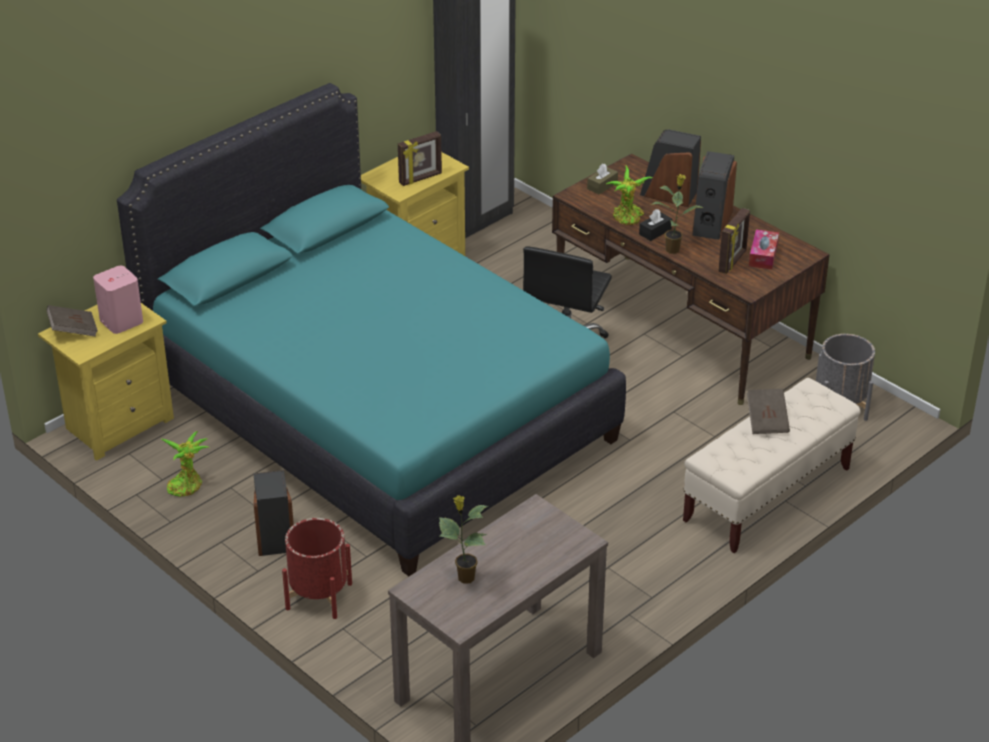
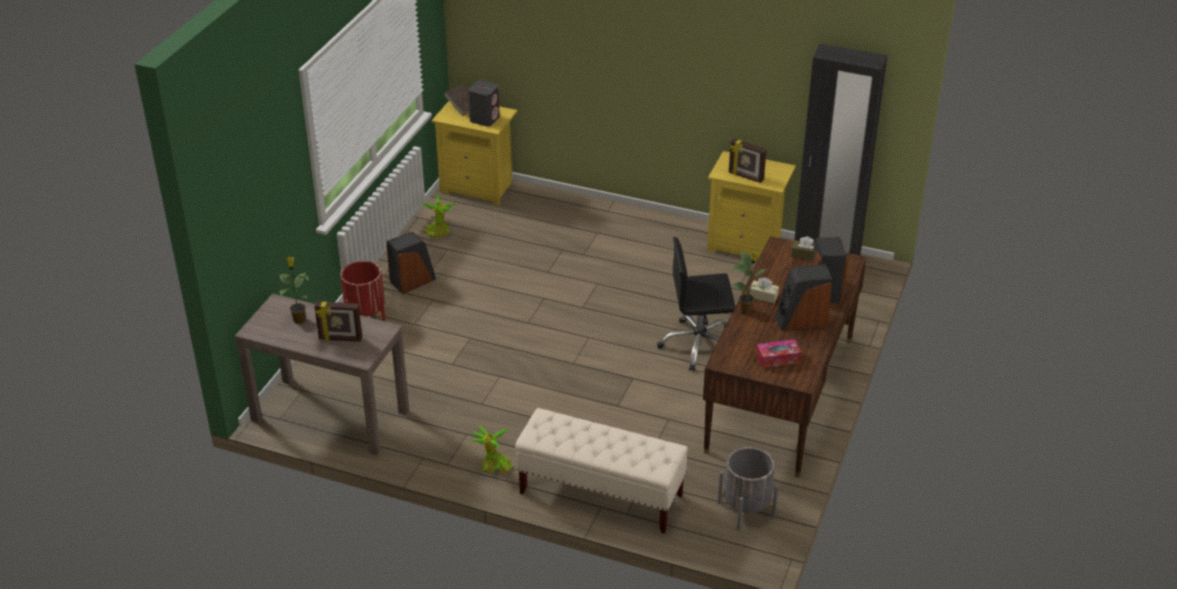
camera: 65 degrees right, 0 degrees up
pink speaker [93,266,143,334] -> grey speaker [468,80,500,127]
turquoise bed [117,83,626,576] -> none
potted plant [606,166,652,225] -> potted plant moved to [470,425,512,474]
black tissue box [639,209,672,241] -> beige tissue box [749,277,779,303]
picture frame [718,208,750,274] -> picture frame moved to [314,301,362,342]
brown book [747,389,790,434] -> none

